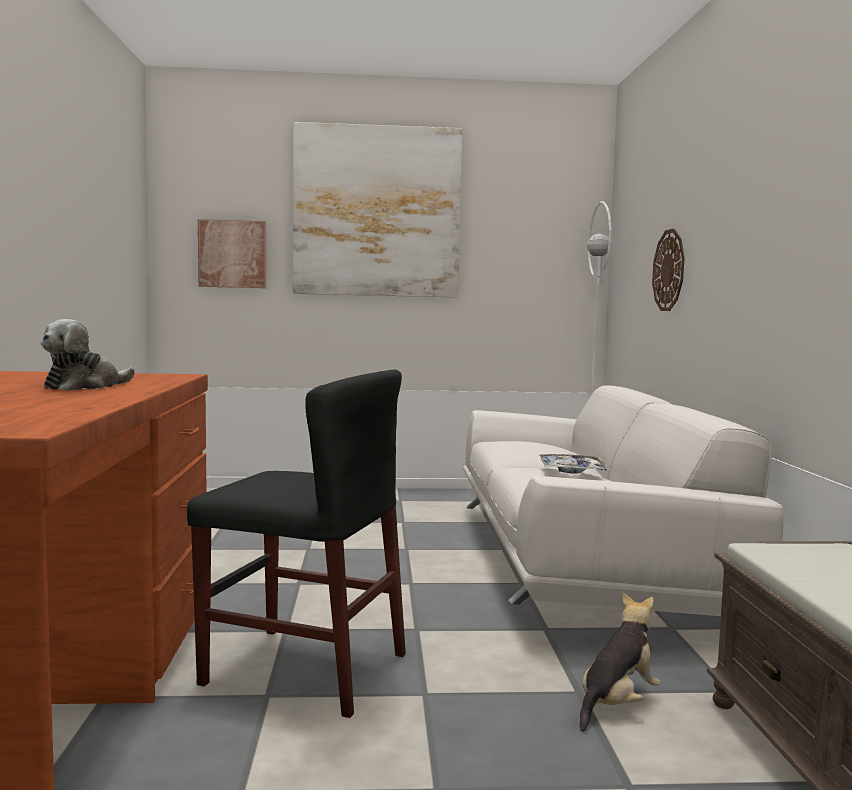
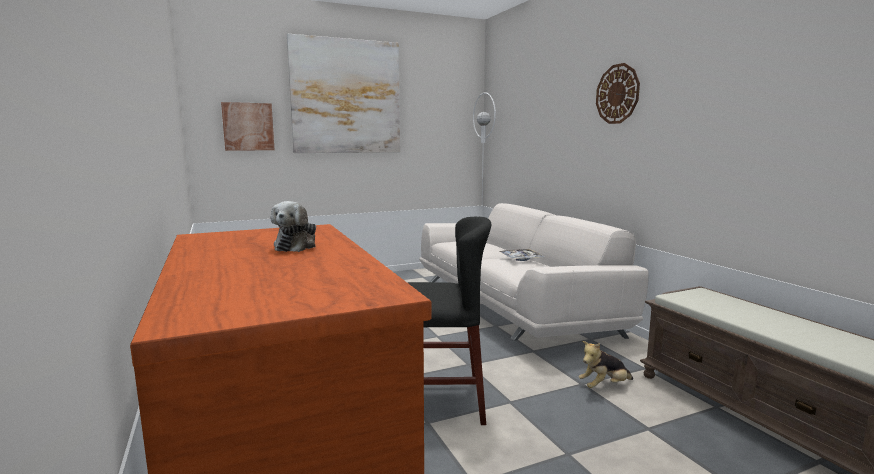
camera: 20 degrees left, 5 degrees up
plush toy [580,593,660,732] -> plush toy turned 135 degrees counterclockwise [579,341,633,388]
wall clock [652,228,685,311] -> wall clock moved to [596,63,640,124]

